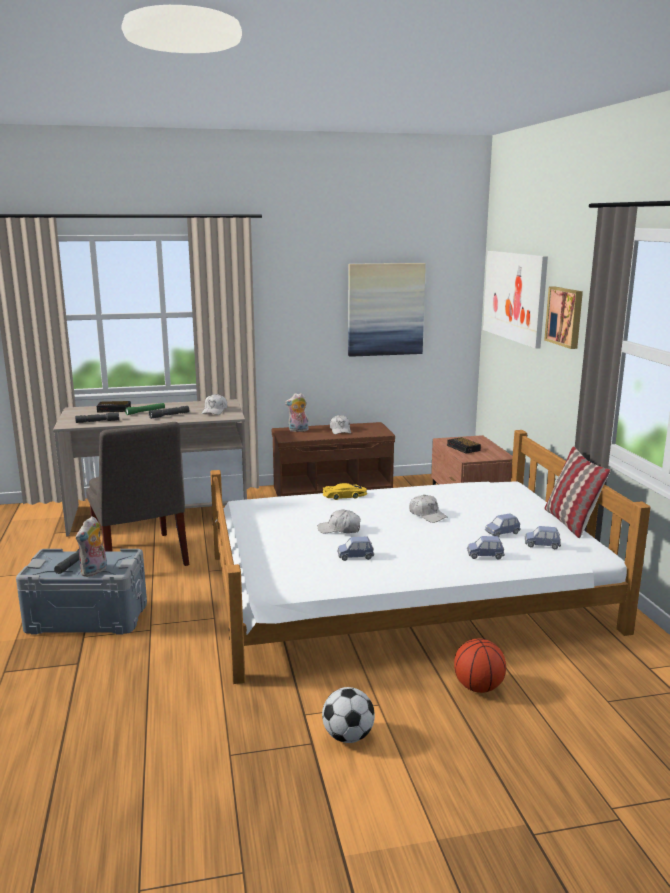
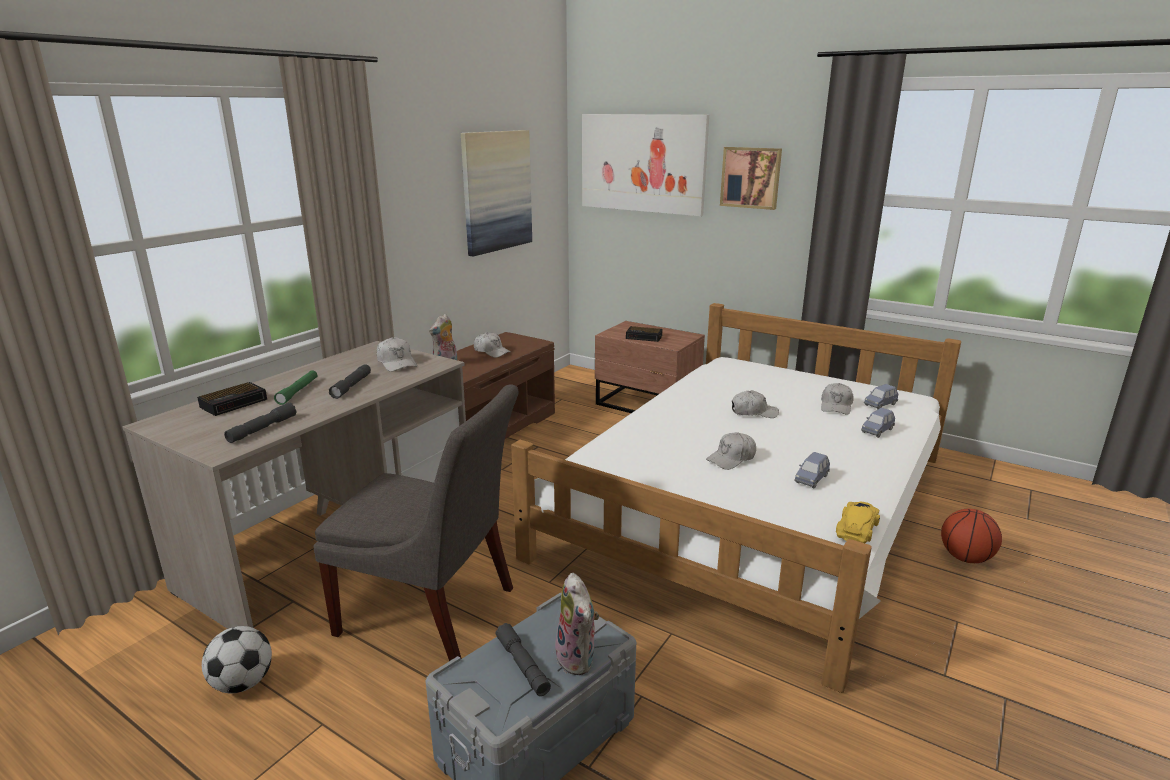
camera: 45 degrees left, 5 degrees up
football [322,687,375,743] -> football moved to [202,626,272,693]
yellow toy car [323,483,367,500] -> yellow toy car moved to [836,501,880,543]
blue toy car [485,513,521,537] -> white cap [821,383,854,415]
pillow [544,446,611,538] -> none

